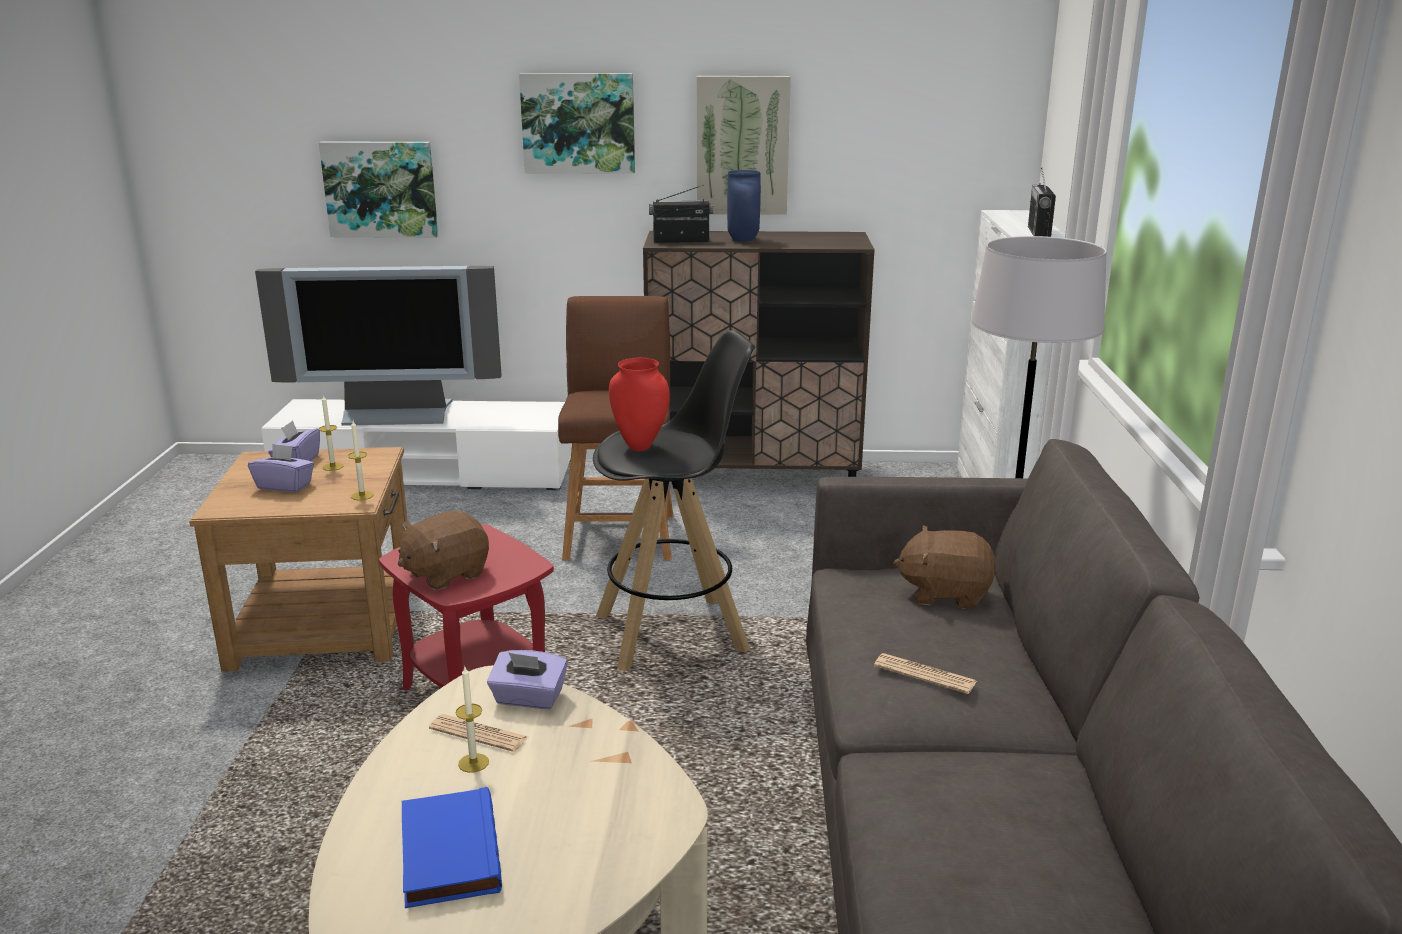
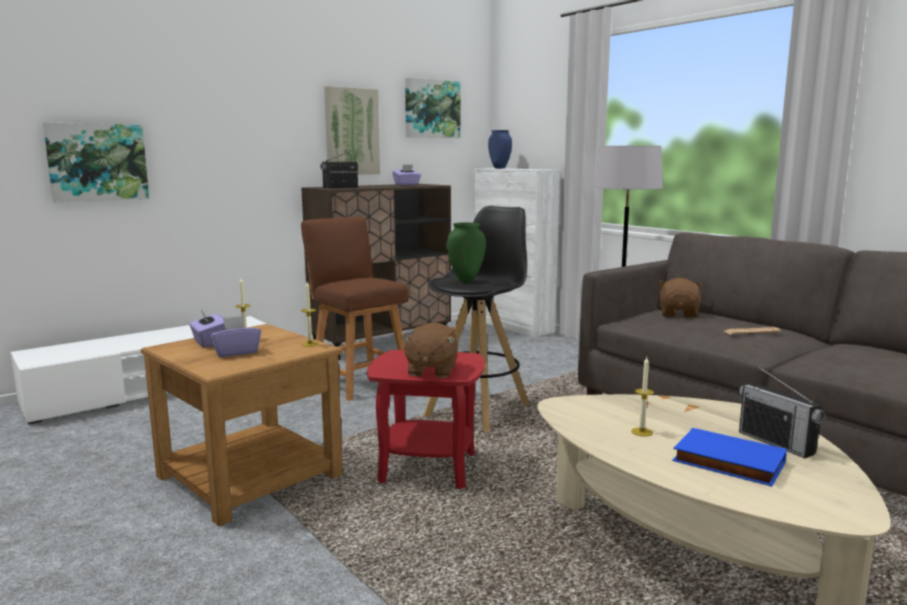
camera: 40 degrees left, 10 degrees down
television [255,266,502,426] -> none
newspaper [429,714,528,752] -> none
purple tissue box [487,650,568,709] -> purple tissue box moved to [392,165,421,185]
picture [519,73,635,174] -> picture moved to [405,78,460,138]
red vase [609,358,670,451] -> green vase [446,222,486,283]
blue vase [727,170,761,242] -> blue vase moved to [488,130,512,169]
brown plush toy [894,525,997,609] -> brown plush toy turned 135 degrees clockwise [658,278,702,318]
radio [1028,167,1056,237] -> radio moved to [738,365,825,458]

